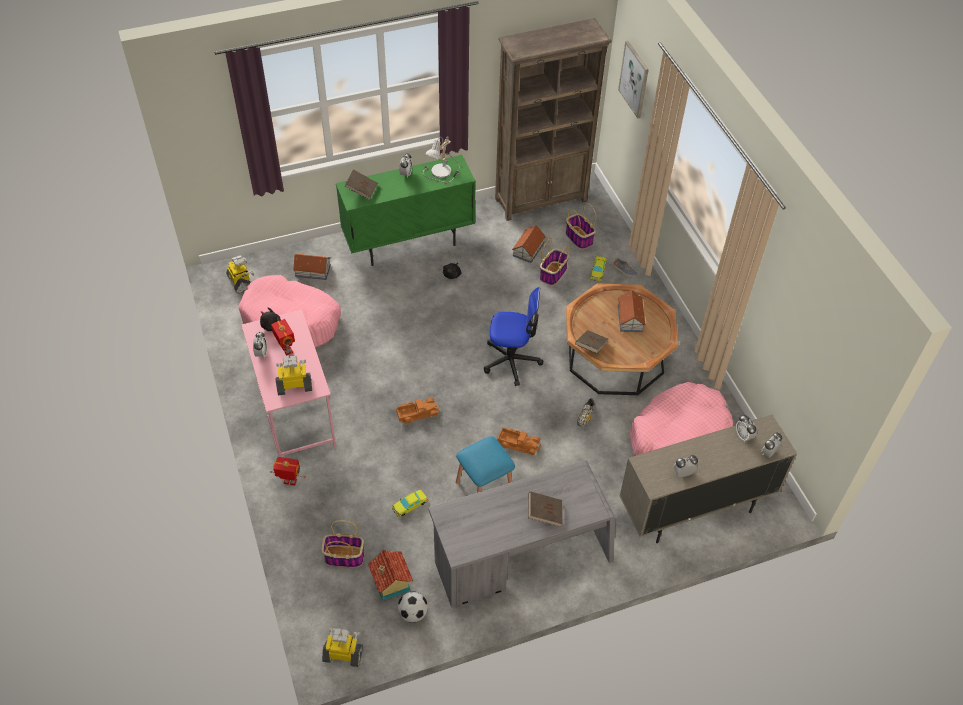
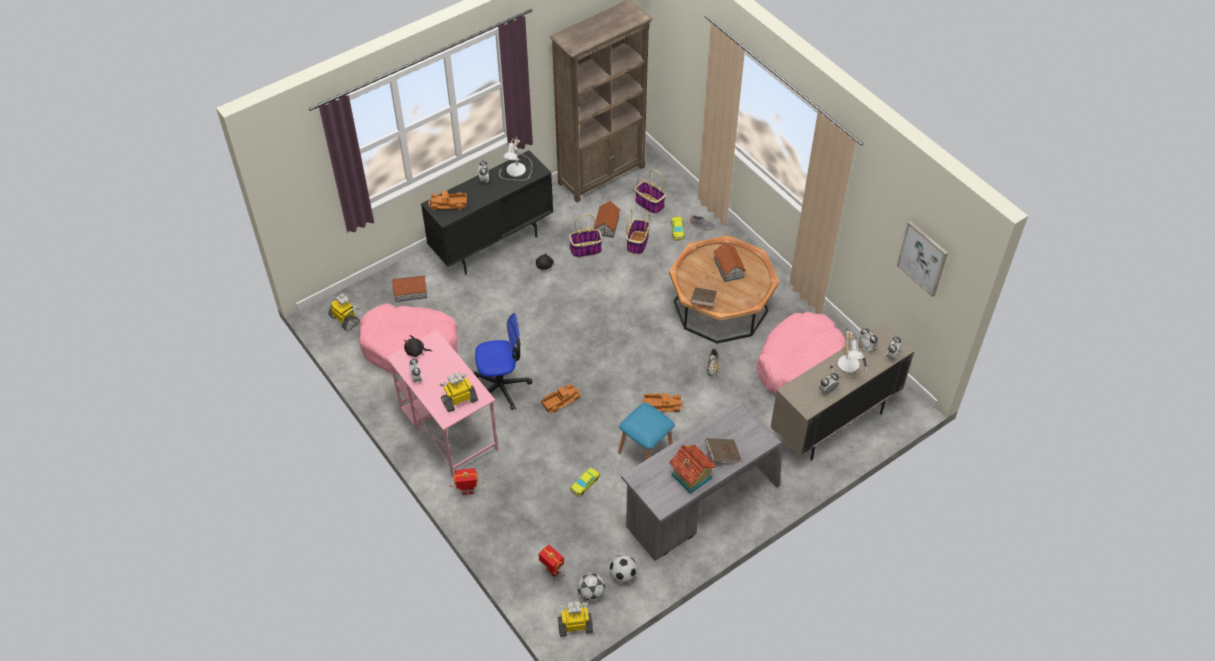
camera: 15 degrees left, 0 degrees up
toy robot [271,319,295,356] -> toy robot moved to [539,545,565,577]
basket [322,520,364,567] -> basket moved to [569,214,602,257]
green cabinet [336,155,476,266] -> black cabinet [421,150,553,275]
brown book [345,169,378,200] -> toy truck [428,191,467,210]
toy house [368,550,413,601] -> toy house moved to [669,445,717,494]
office chair [484,287,543,386] -> office chair moved to [474,313,532,410]
picture [618,41,649,119] -> picture moved to [897,221,948,297]
none -> football [577,572,605,601]
none -> table lamp [830,328,867,378]

